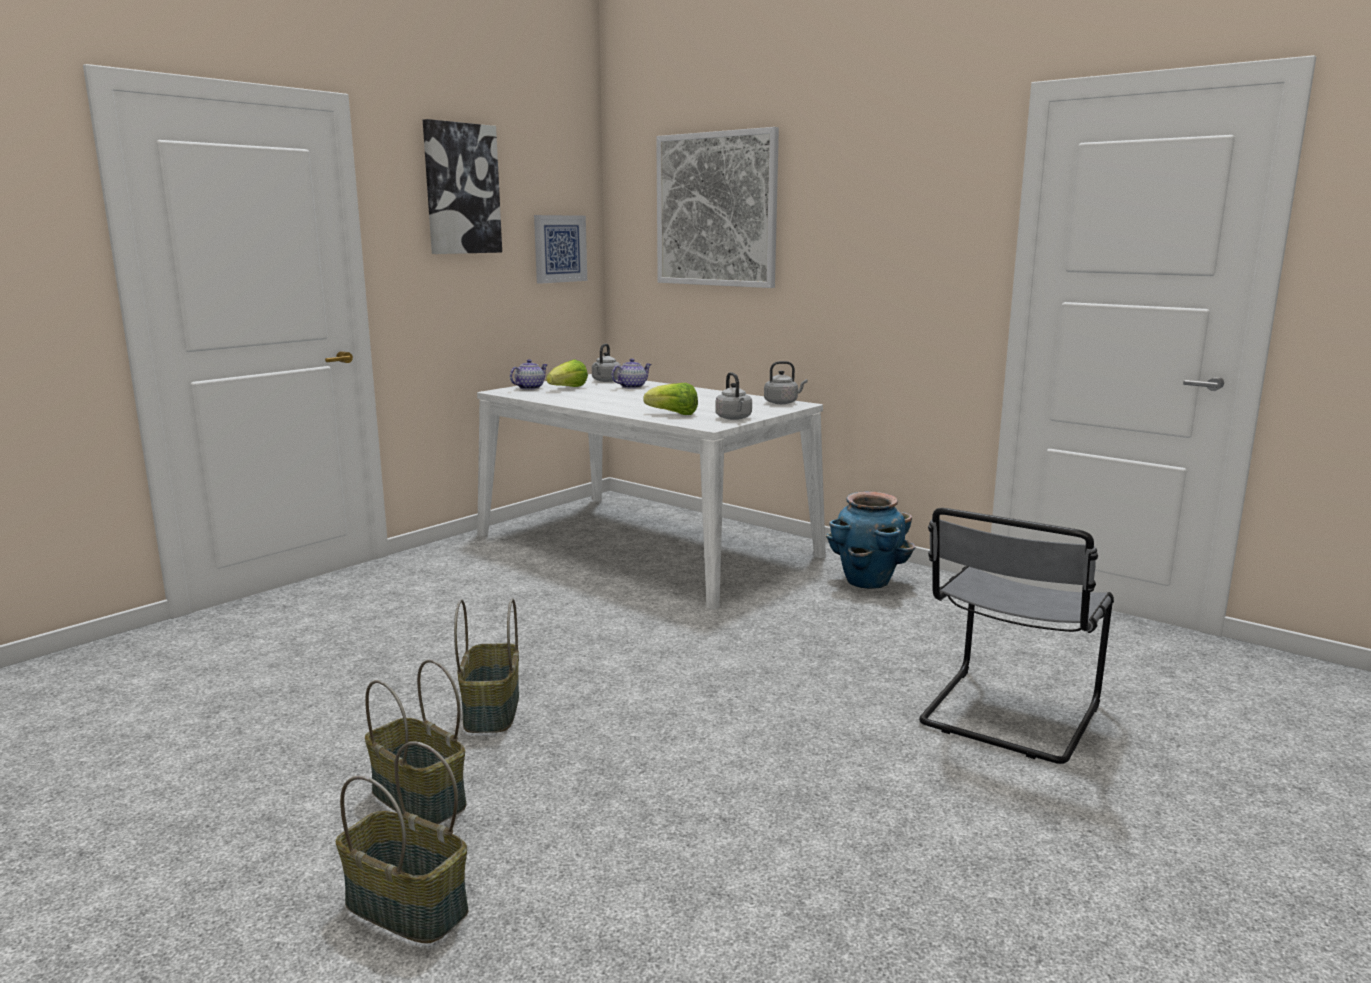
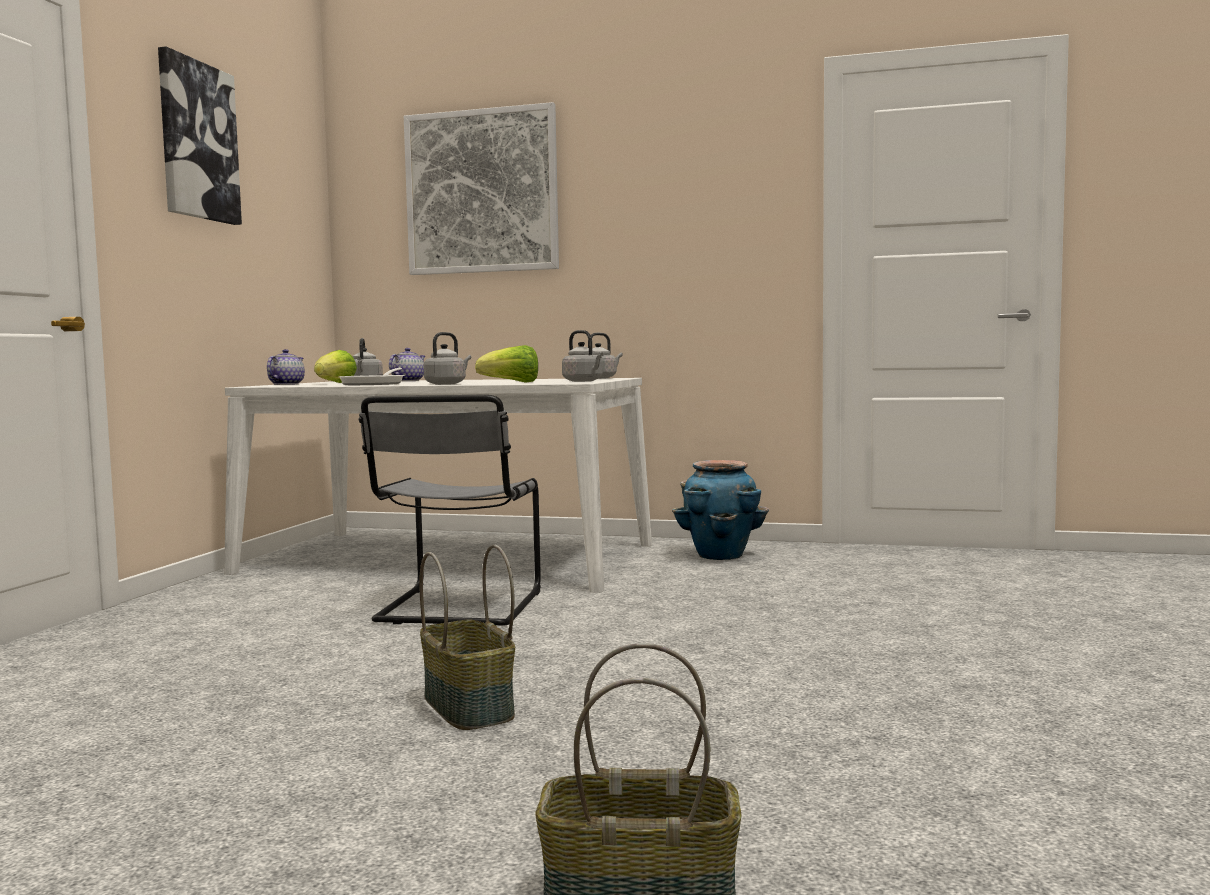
camera: 25 degrees left, 10 degrees down
basket [365,660,467,824] -> none
picture [534,215,587,284] -> none
grey chair [919,508,1114,764] -> grey chair moved to [358,395,541,626]
none -> frying pan [339,368,405,385]
none -> grey kettle [424,332,471,385]

